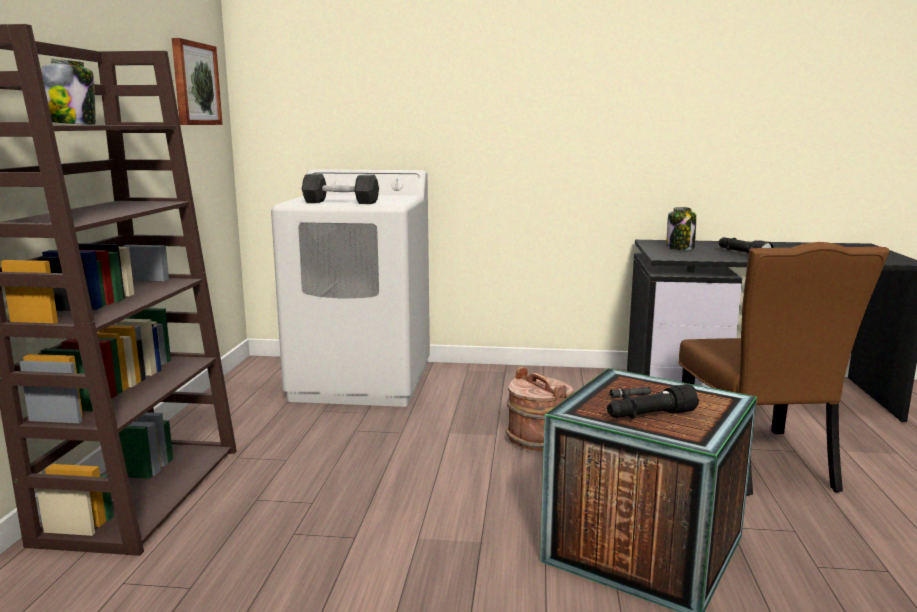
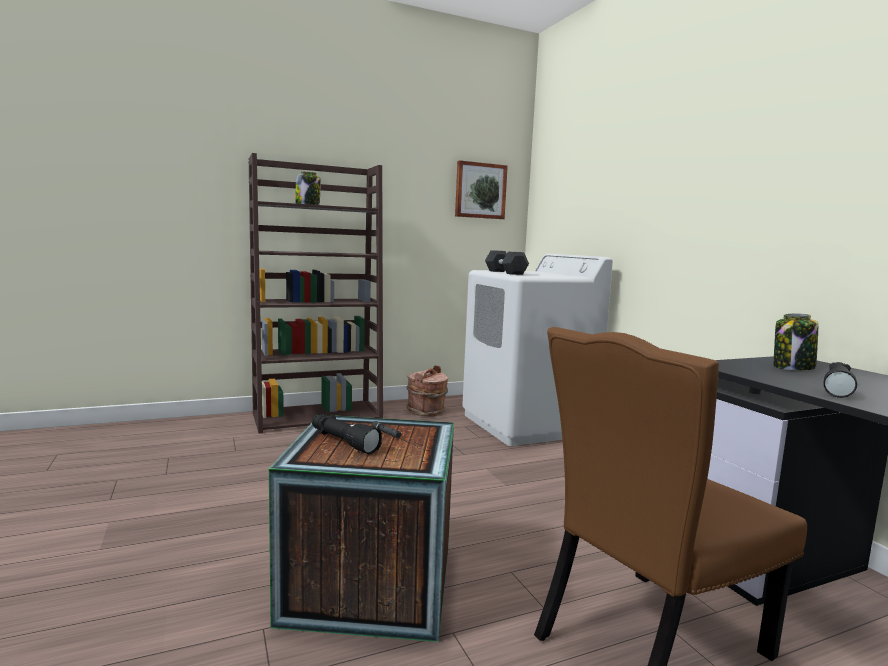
camera: 60 degrees right, 5 degrees down
brown bucket [506,367,574,451] -> brown bucket moved to [406,365,448,416]

